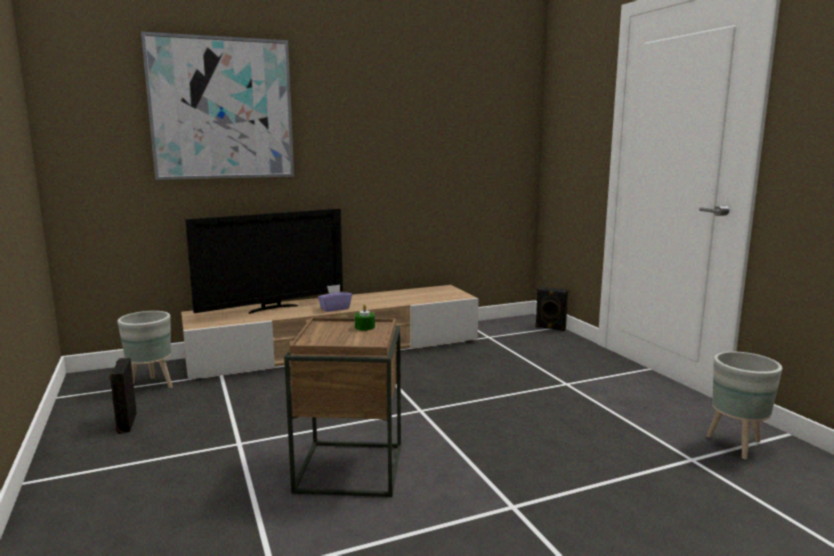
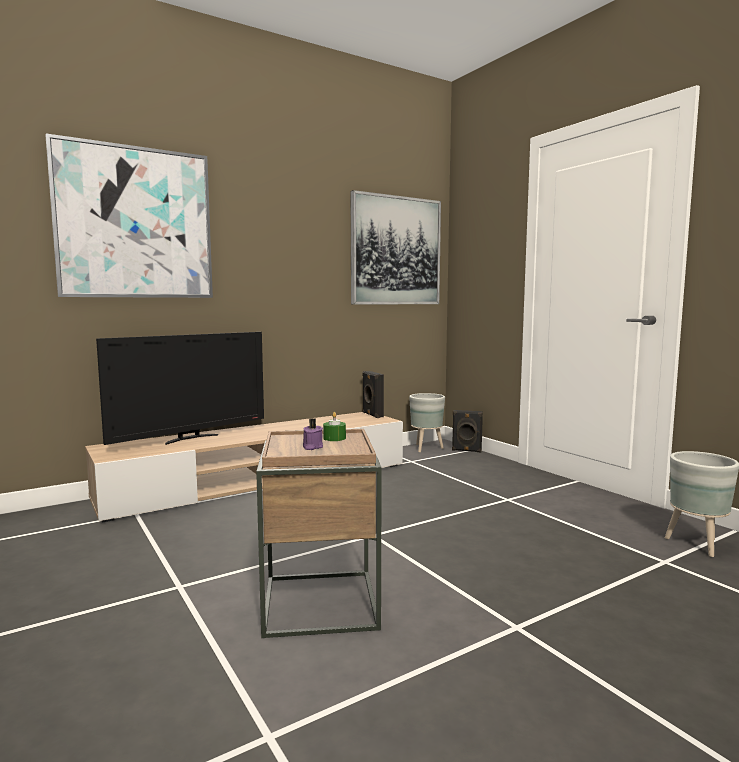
camera: 10 degrees left, 5 degrees down
black speaker [109,358,137,434] -> black speaker moved to [363,371,384,418]
grey planter [117,311,173,388] -> grey planter moved to [409,393,445,452]
purple tissue box [318,284,352,312] -> none
none -> purple candle [303,418,323,450]
none -> picture [351,190,441,304]

